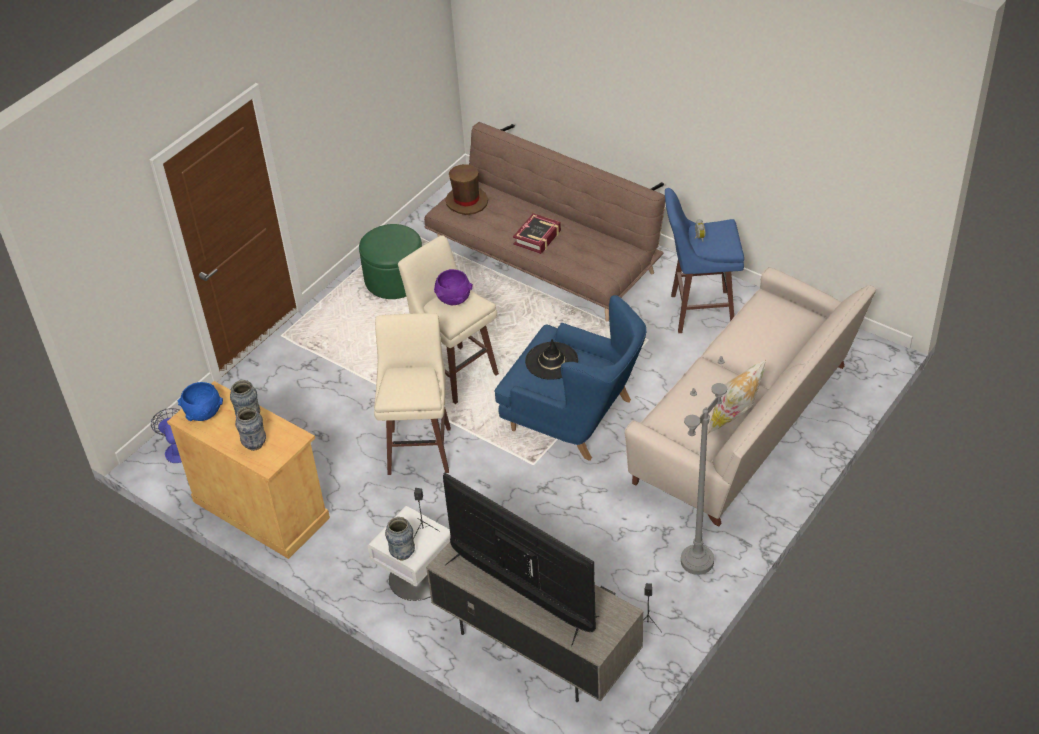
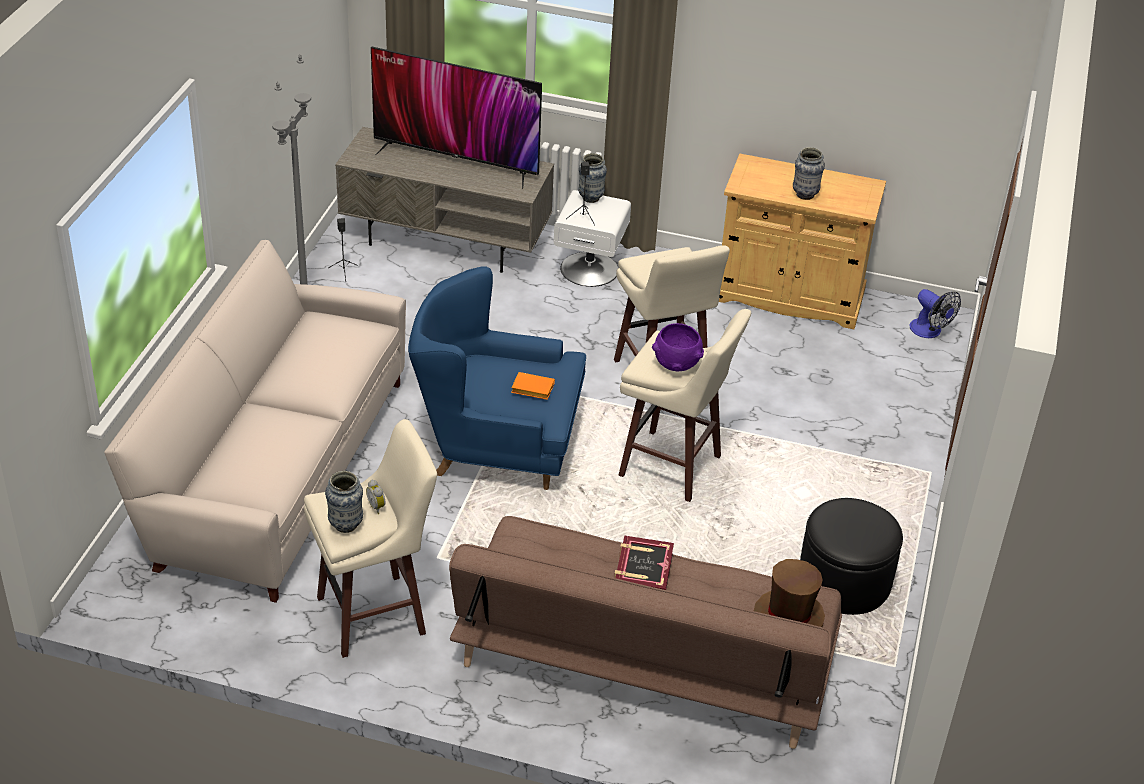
camera: 155 degrees right, 5 degrees down
blue bowl [178,382,223,421] -> none
vase [235,407,266,451] -> vase moved to [325,471,363,533]
green ottoman [359,224,422,299] -> black ottoman [800,498,903,615]
black hat [525,339,578,380] -> orange book [511,372,555,400]
blue stool [665,188,744,333] -> beige stool [304,419,437,658]
pillow [708,360,766,433] -> none

